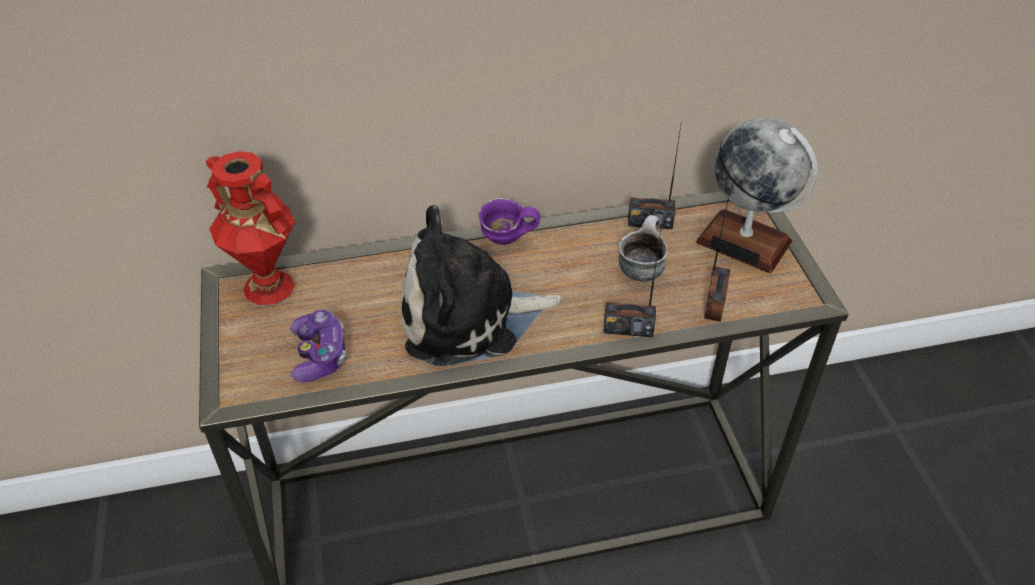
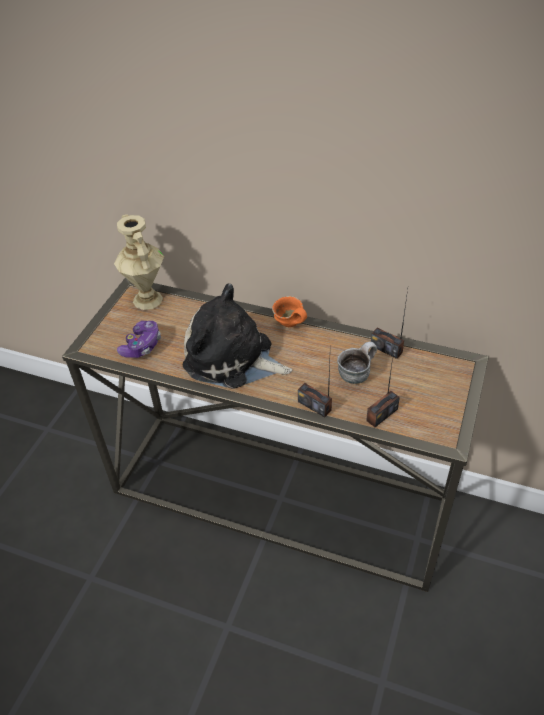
camera: 35 degrees right, 0 degrees up
red vase [206,151,295,305] -> beige vase [114,214,164,310]
purple mug [479,198,540,245] -> orange mug [272,296,307,327]
globe [696,118,818,273] -> none

